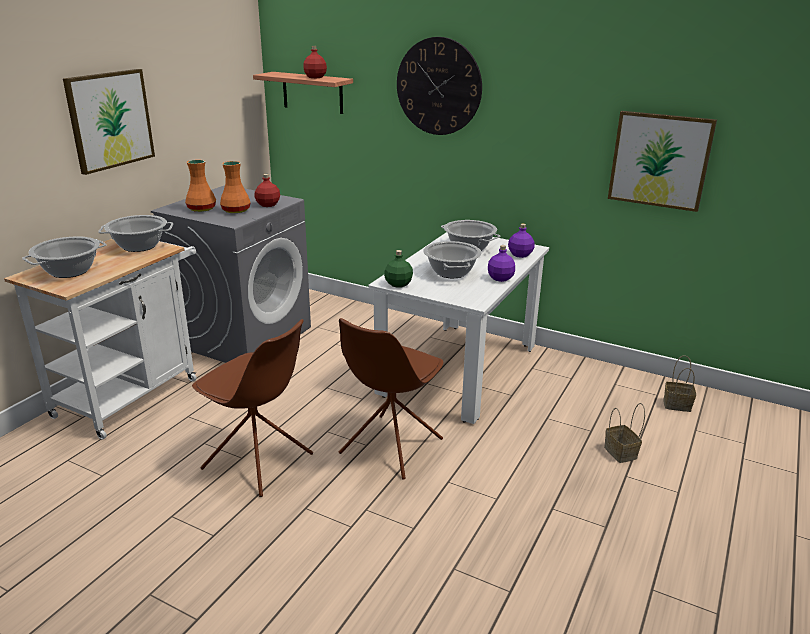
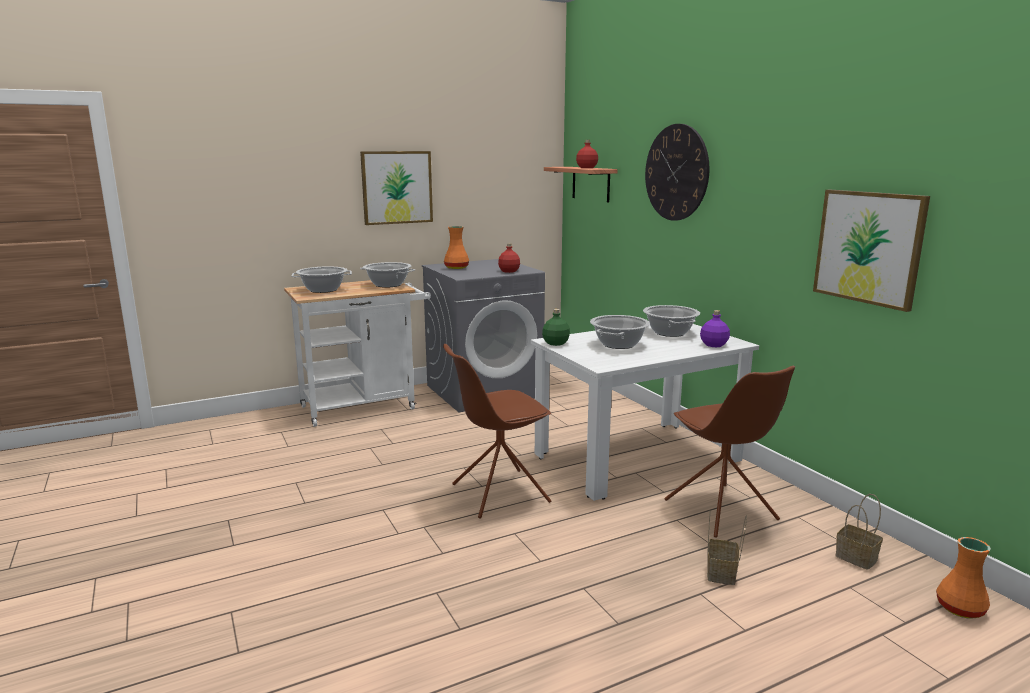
camera: 35 degrees right, 10 degrees down
brown chair [192,319,313,497] -> brown chair moved to [664,366,795,538]
orange vase [220,161,251,213] -> orange vase moved to [936,537,991,619]
purple bottle [488,245,515,282] -> none

